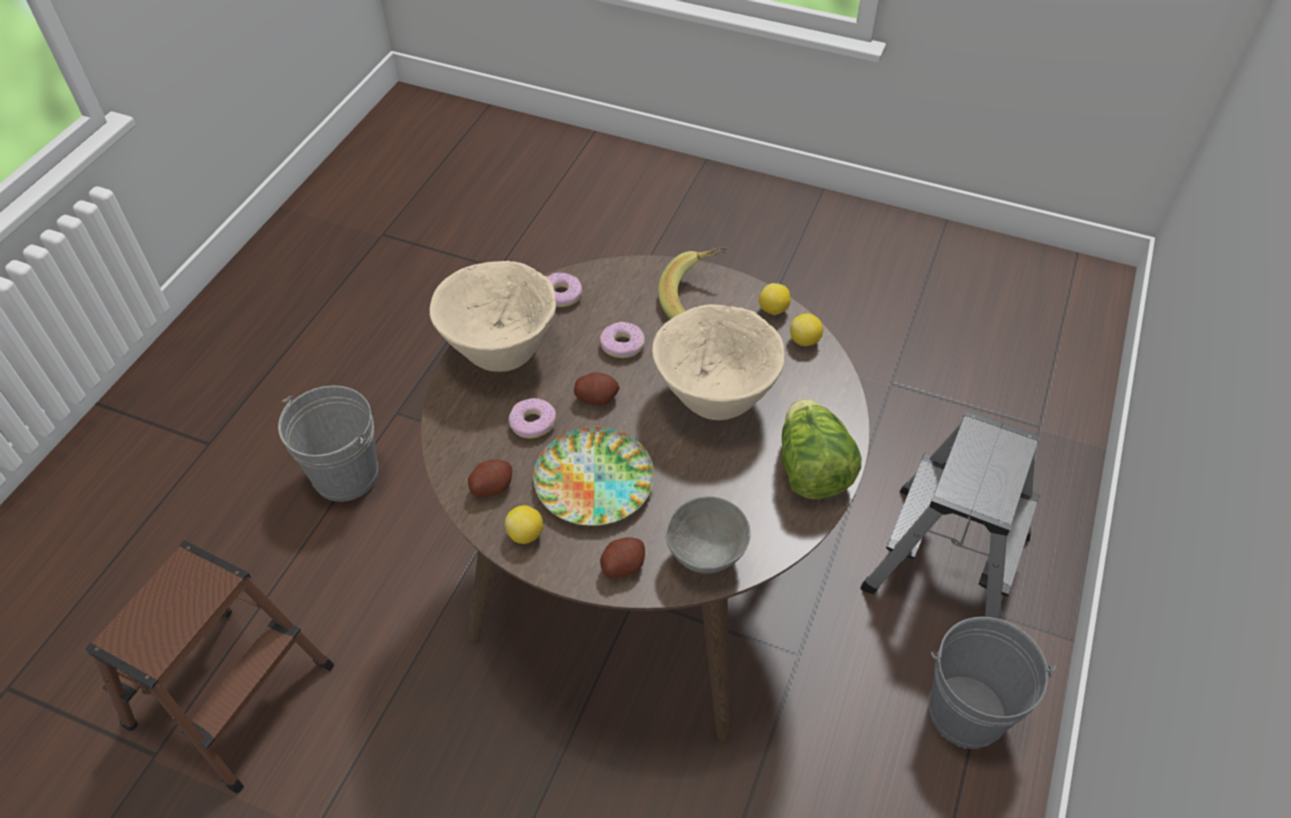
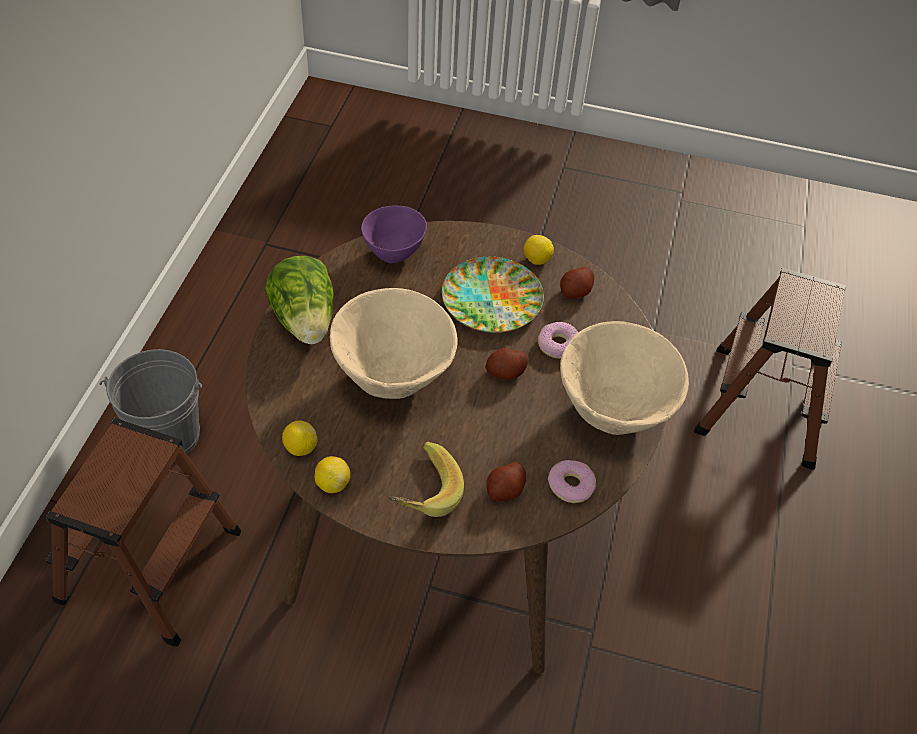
camera: 170 degrees right, 0 degrees up
grey bucket [278,385,378,502] -> none
donut [600,322,645,358] -> none
potato [600,537,645,578] -> potato moved to [486,462,526,502]
grey bowl [665,496,751,574] -> purple bowl [361,206,427,263]
grey step ladder [861,410,1040,619] -> brown step ladder [45,418,241,647]

